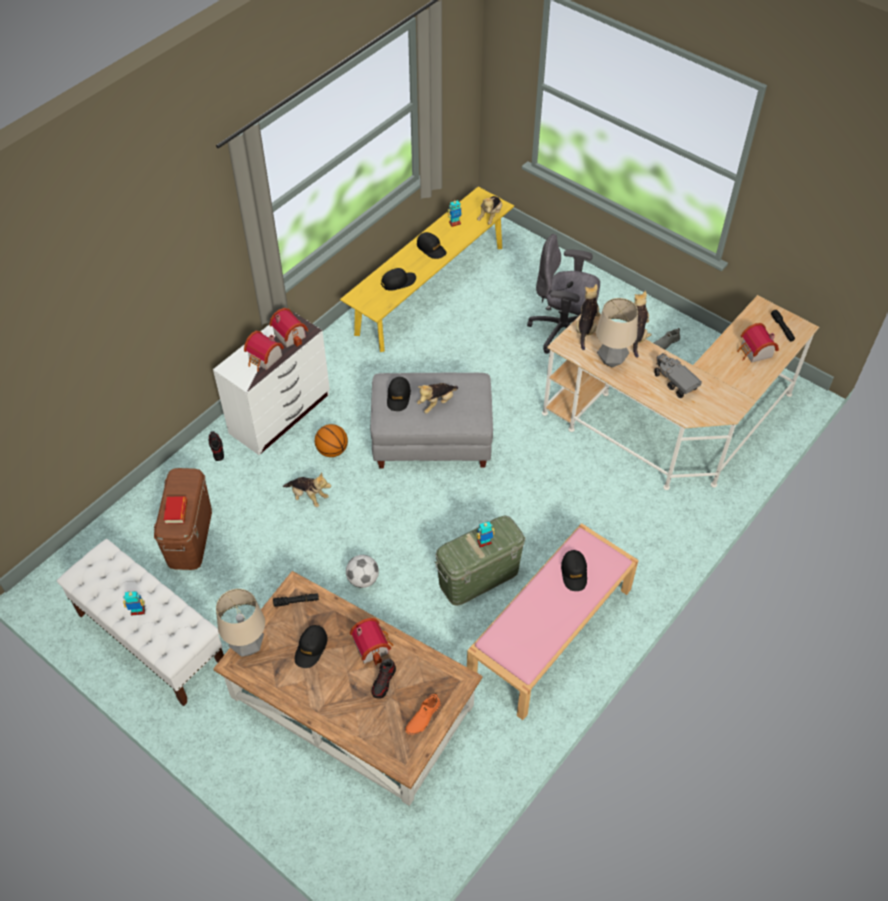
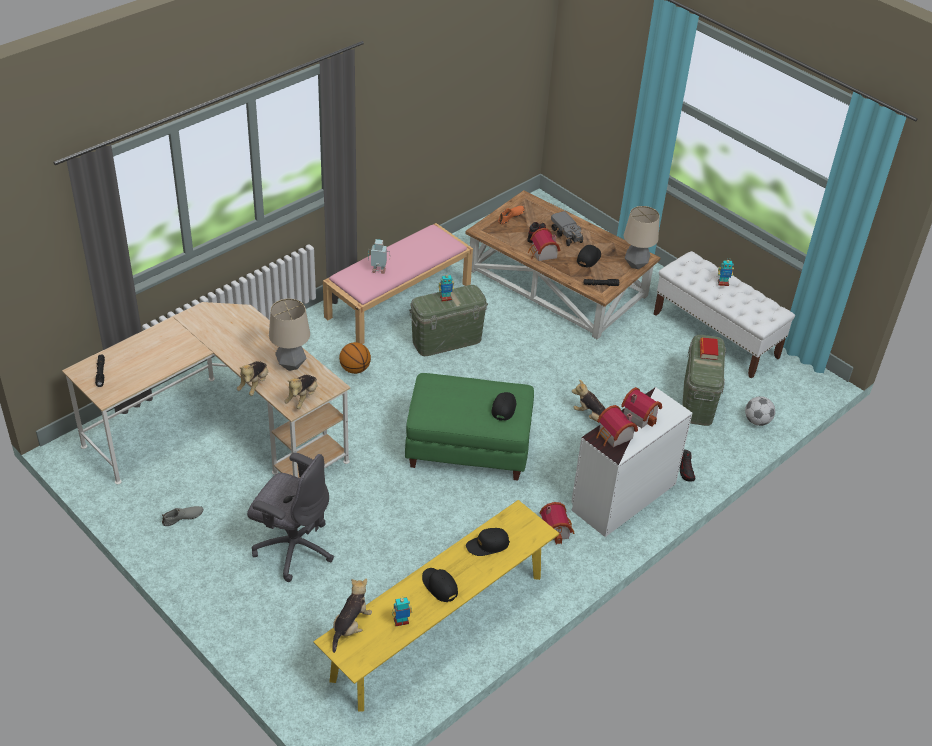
camera: 175 degrees left, 10 degrees down
brown storage box [154,468,212,570] -> green storage box [682,335,726,426]
basketball [315,424,348,457] -> basketball moved to [339,342,371,374]
football [346,555,379,588] -> football moved to [745,396,775,426]
grey ottoman [370,373,493,468] -> green ottoman [405,373,534,481]
plush toy [417,383,458,414] -> none
black cap [561,550,587,591] -> toy robot [368,239,390,274]
toy truck [654,353,702,398] -> toy truck moved to [551,211,583,246]
toy house [737,323,779,363] -> toy house moved to [540,502,575,545]

